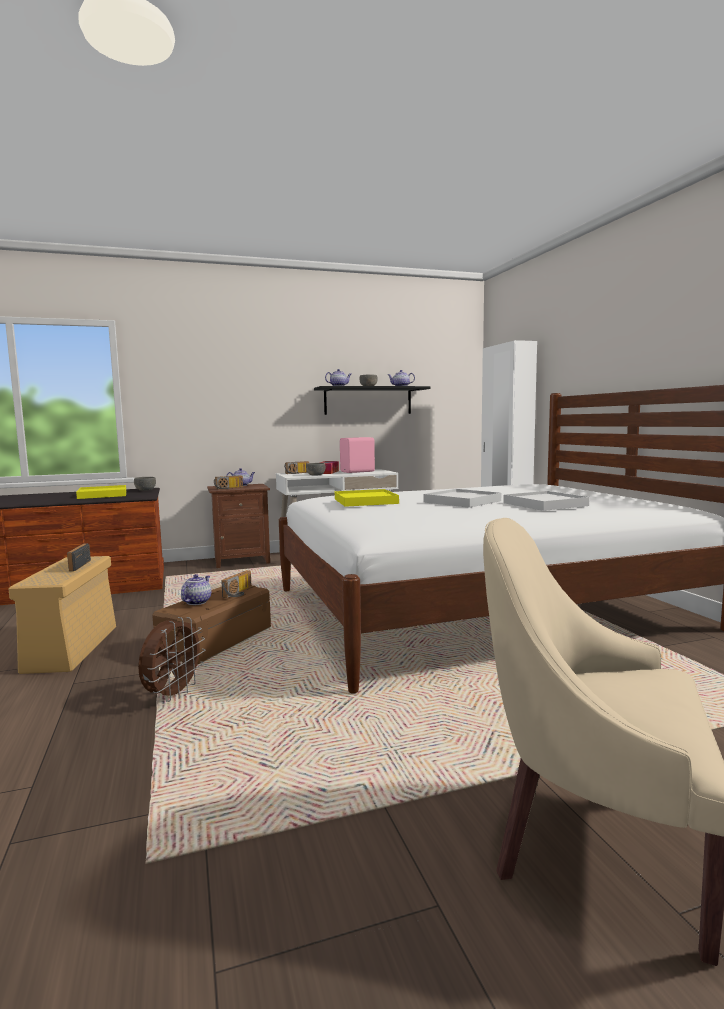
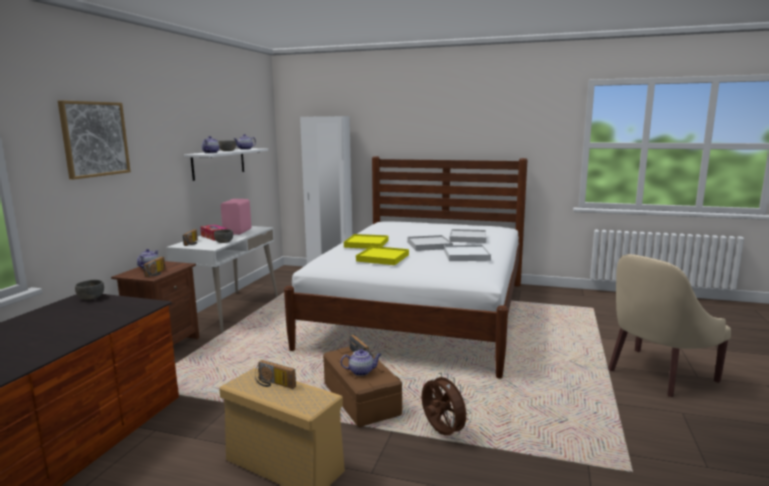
camera: 55 degrees left, 5 degrees up
yellow tray [76,485,126,499] -> yellow tray moved to [344,234,388,249]
teapot [181,574,211,605] -> teapot turned 120 degrees clockwise [341,349,382,376]
black shelf [314,386,431,415] -> white shelf [184,148,268,181]
none -> picture [58,100,131,180]
none -> white tray [444,245,491,261]

